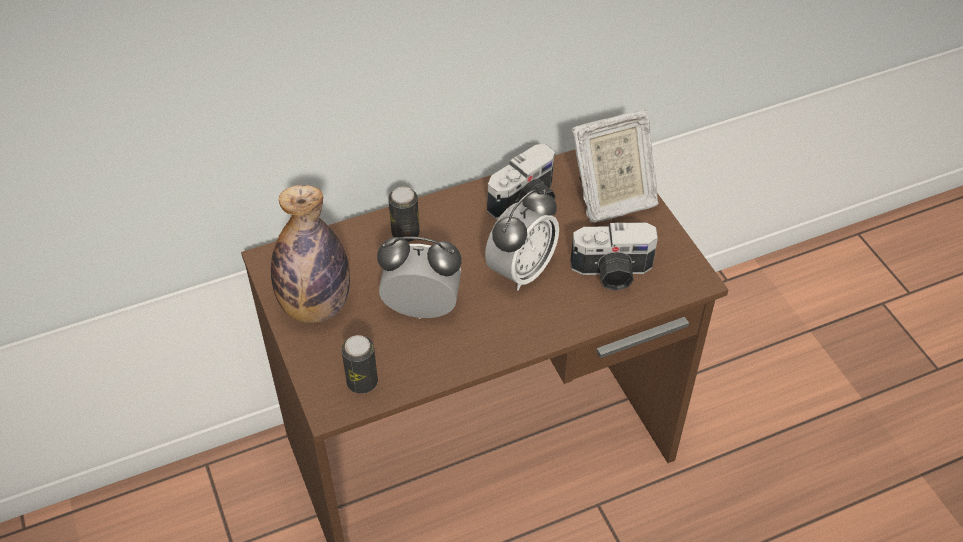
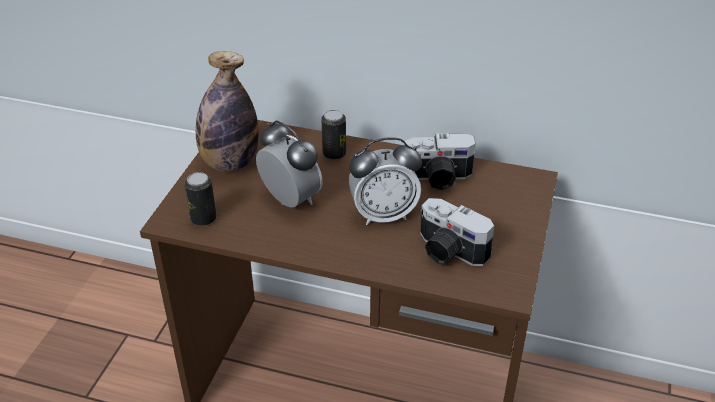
camera: 40 degrees right, 10 degrees down
picture frame [572,109,658,223] -> none

